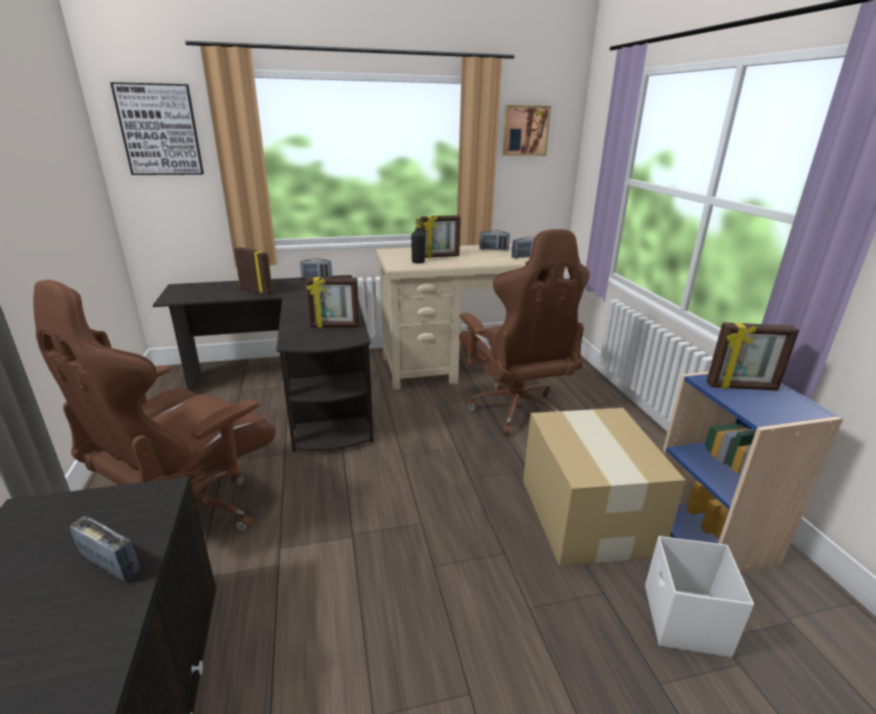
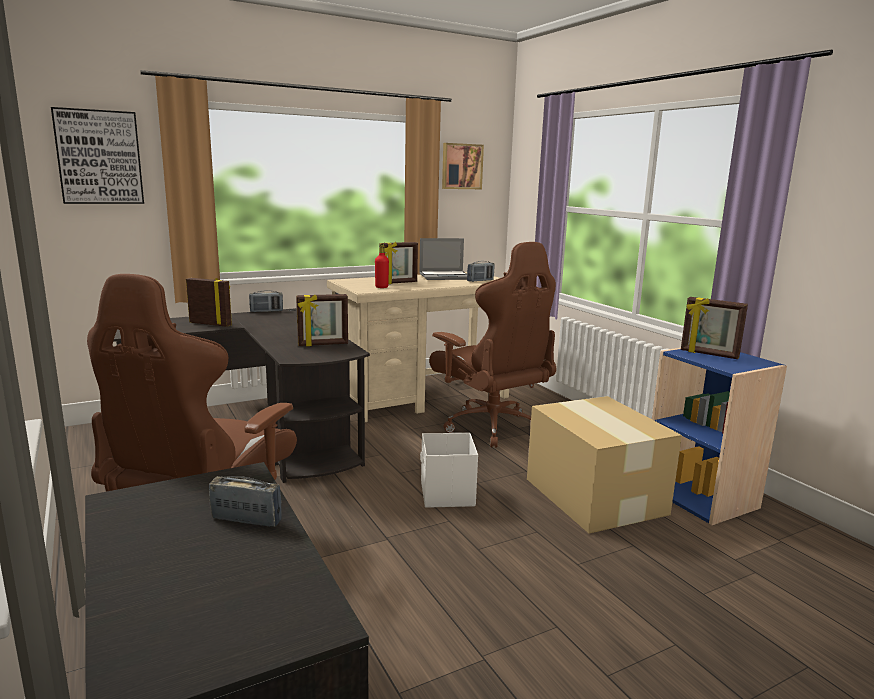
camera: 15 degrees left, 10 degrees down
black bottle [411,218,425,264] -> red bottle [375,243,389,288]
radio [479,230,510,251] -> laptop [419,238,467,280]
white storage box [645,536,754,657] -> white storage box moved to [420,433,478,508]
picture frame [706,322,799,390] -> picture frame turned 45 degrees clockwise [681,297,748,359]

